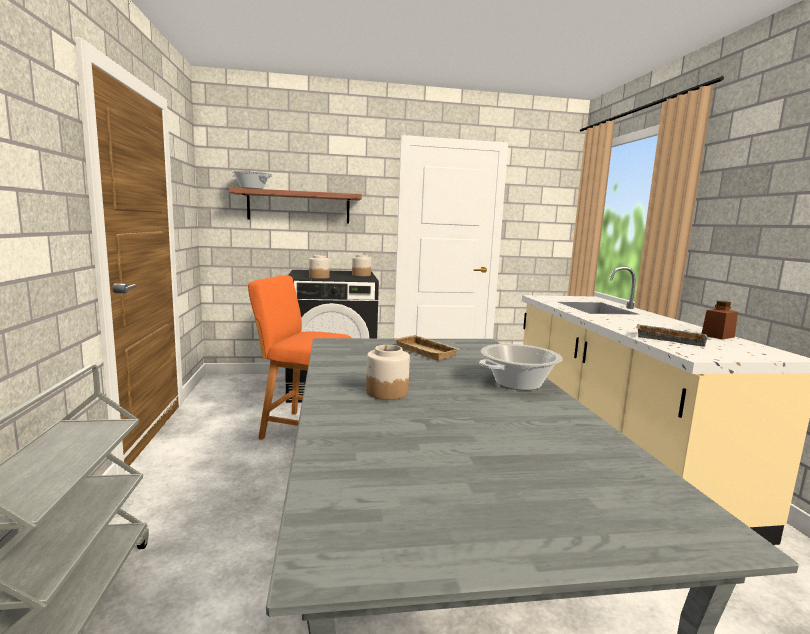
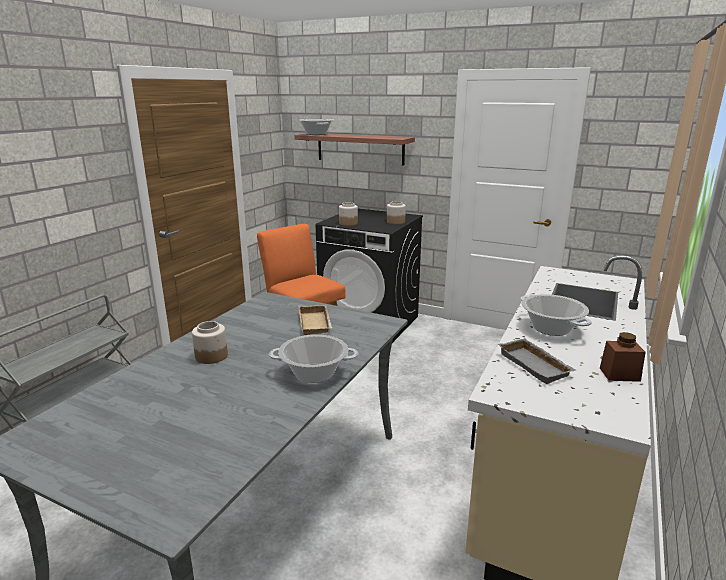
camera: 35 degrees right, 10 degrees up
none -> cooking pot [520,294,592,336]

